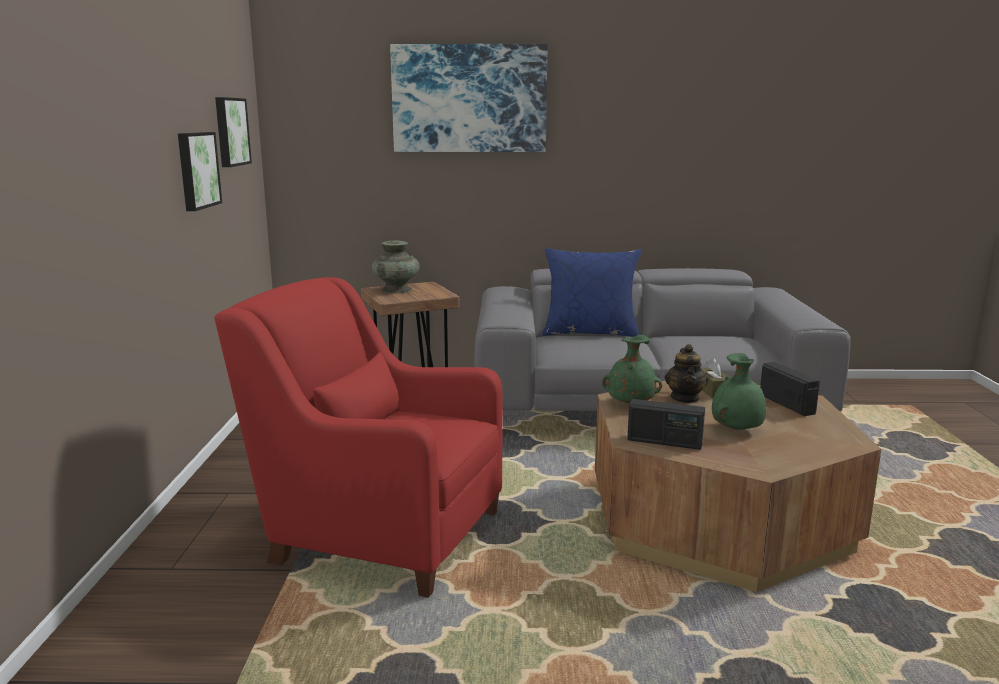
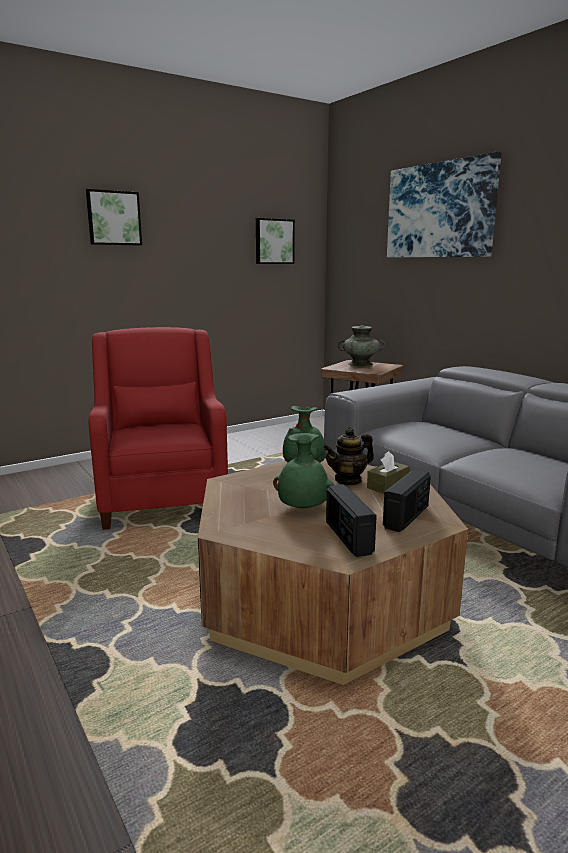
camera: 55 degrees right, 0 degrees up
picture [178,132,222,211] -> picture moved to [86,189,142,245]
blue pillow [542,248,642,337] -> none
radio [627,399,705,450] -> radio moved to [326,484,377,557]

